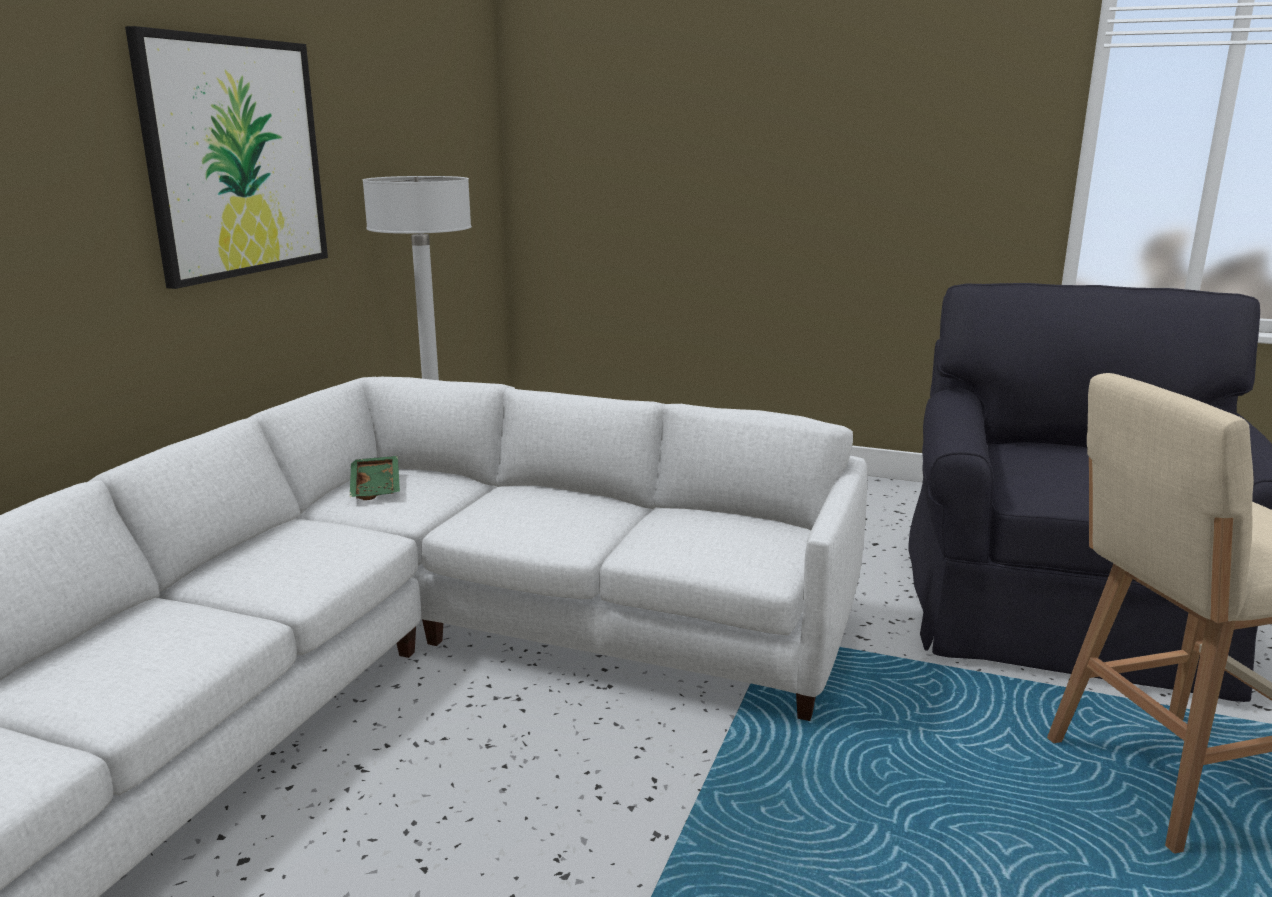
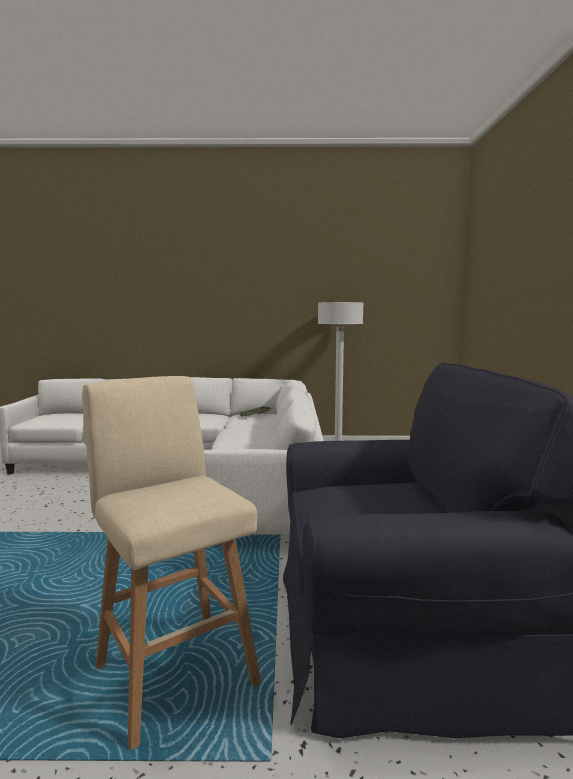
camera: 70 degrees right, 10 degrees down
picture [125,26,328,289] -> none

